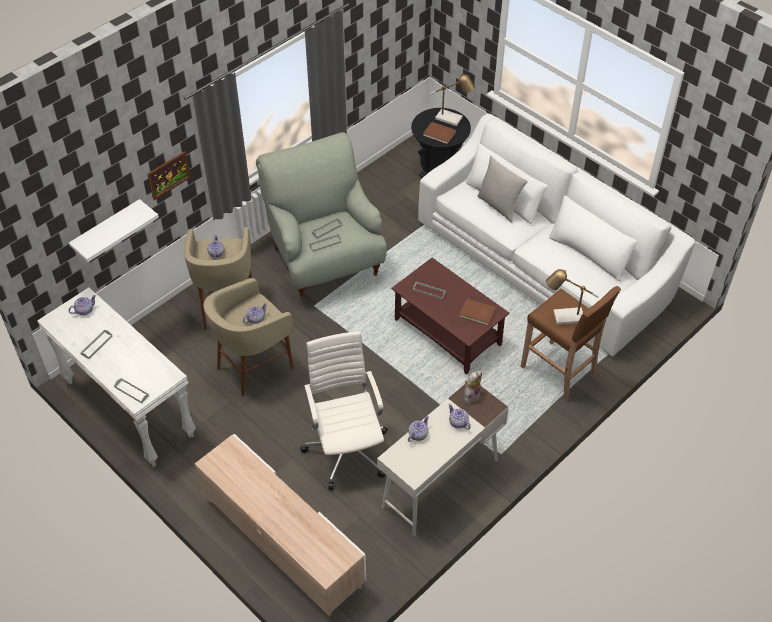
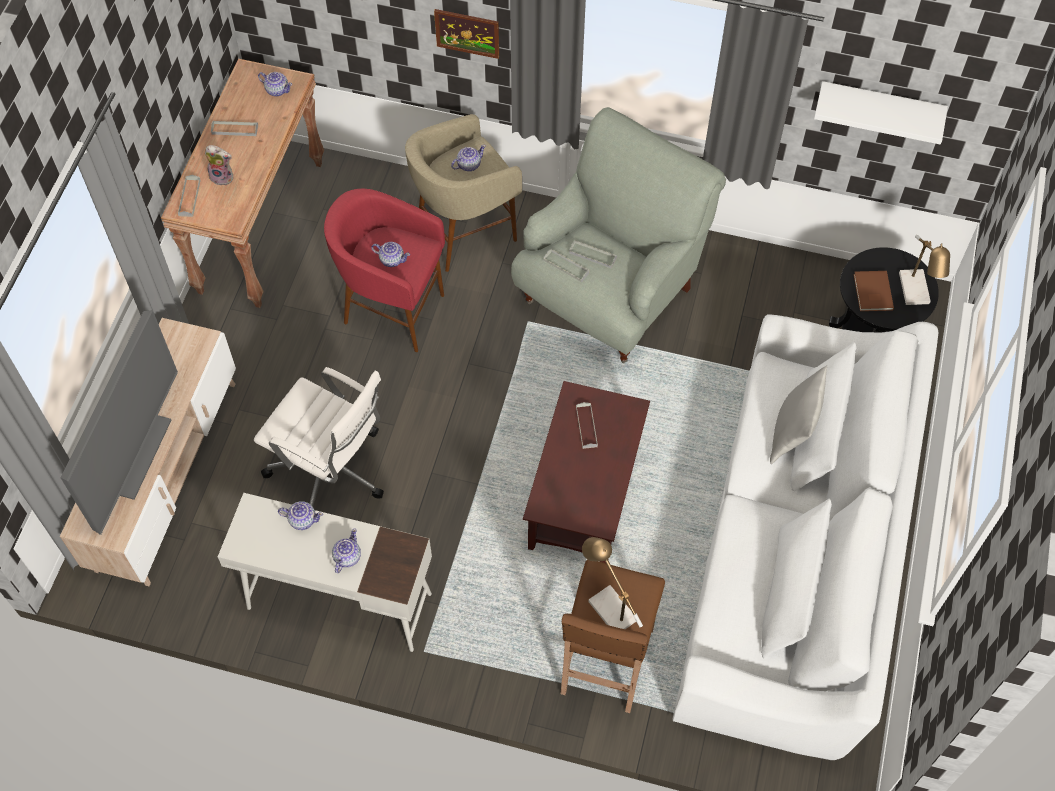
camera: 60 degrees right, 10 degrees up
white console table [37,288,196,467] -> brown console table [161,59,324,308]
white shelf [69,199,159,262] -> white shelf moved to [814,81,948,145]
beige stool [203,278,294,396] -> red stool [324,188,445,352]
white office chair [300,331,388,490] -> white office chair turned 75 degrees clockwise [254,367,384,507]
brown book [459,299,496,325] -> none
plush toy [464,370,482,403] -> plush toy moved to [205,145,233,186]
none -> television [61,310,178,535]

